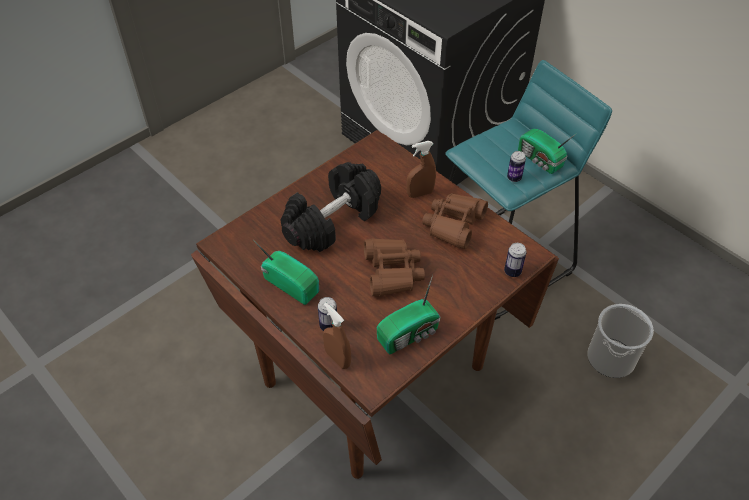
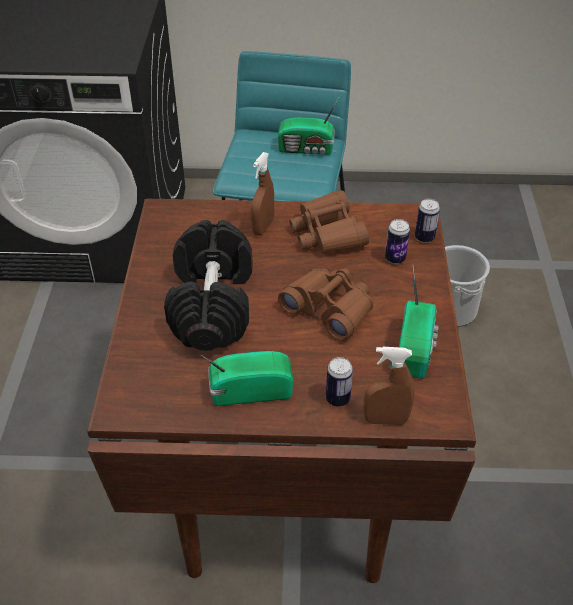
camera: 45 degrees left, 5 degrees down
can [507,151,526,182] -> can moved to [385,219,410,264]

